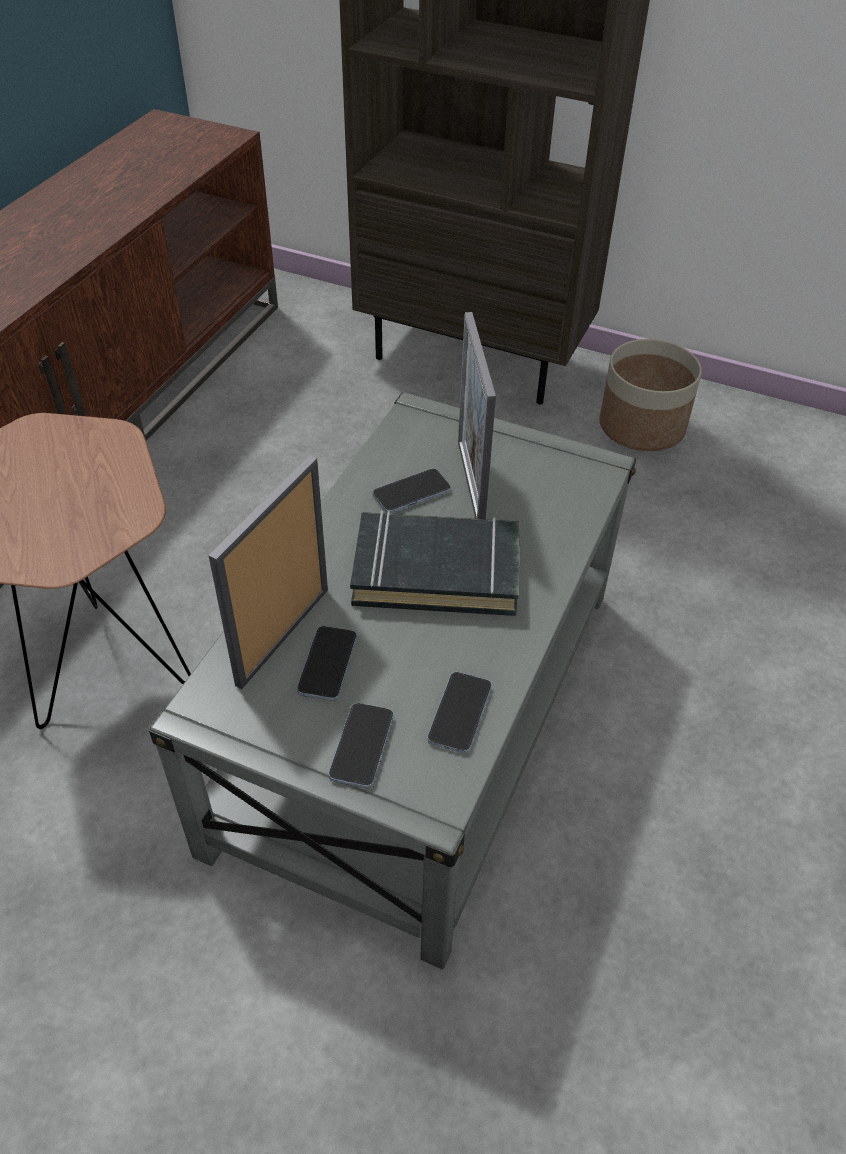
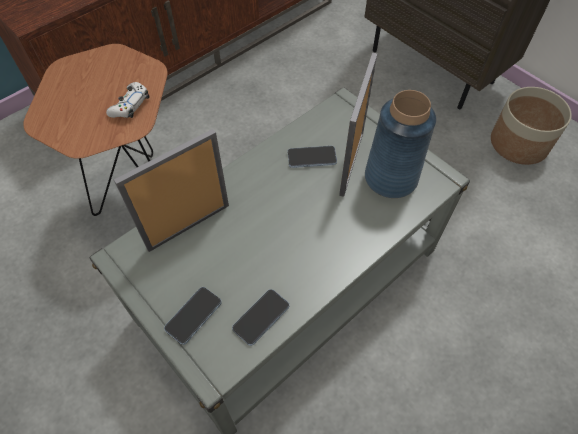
camera: 25 degrees right, 10 degrees up
phone [297,626,357,701] -> none
black book [350,510,519,616] -> none
none -> white game controller [106,82,149,118]
none -> blue vase [365,90,436,198]

